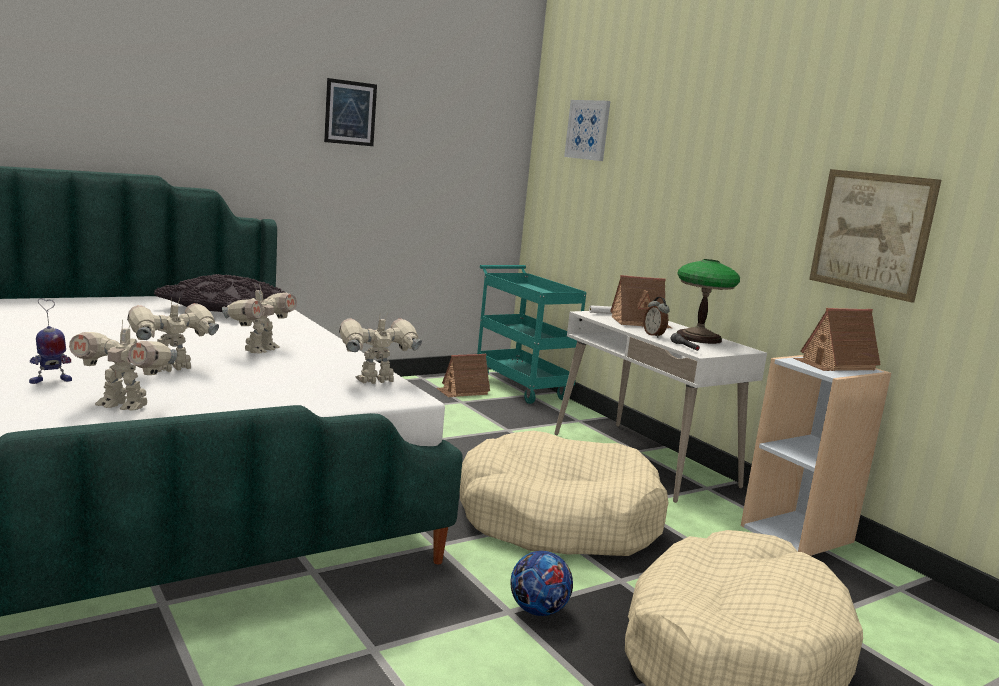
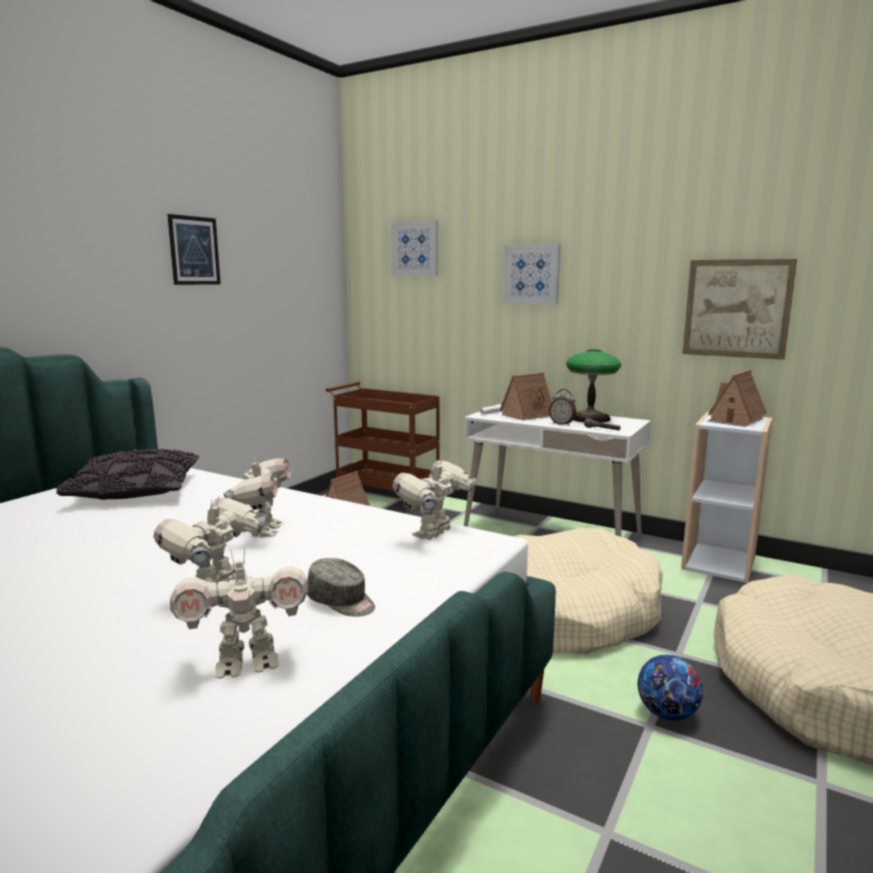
camera: 25 degrees left, 0 degrees up
toy robot [29,298,72,384] -> none
turquoise cart [477,265,586,404] -> brown cart [326,381,440,504]
none -> grey cap [307,558,375,617]
none -> picture [503,244,560,305]

